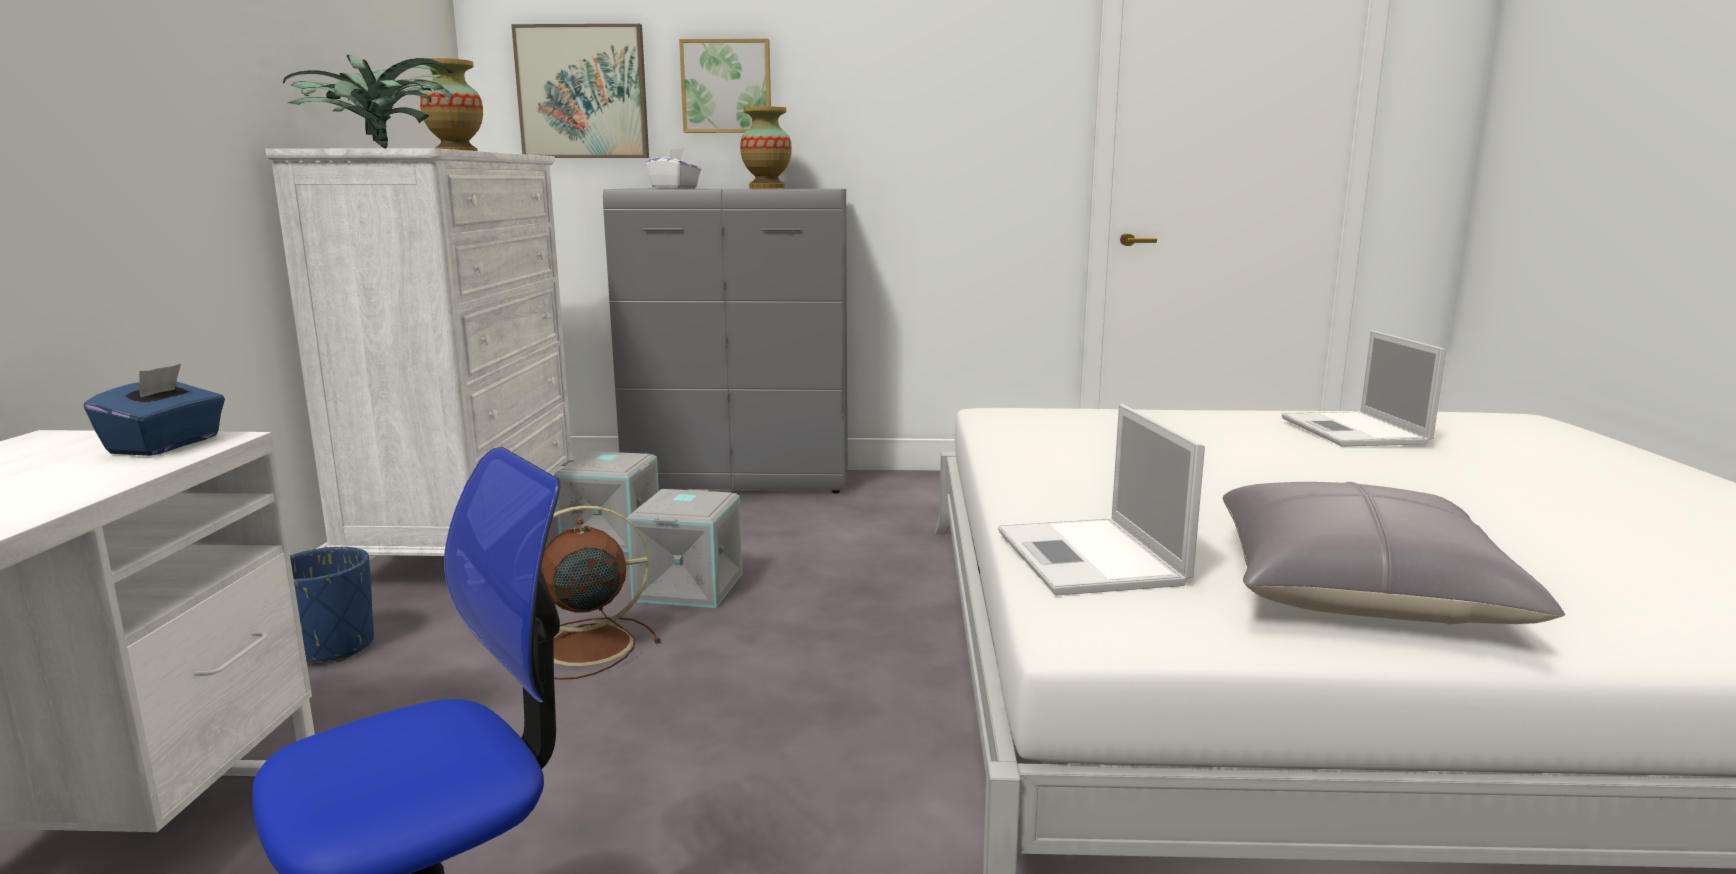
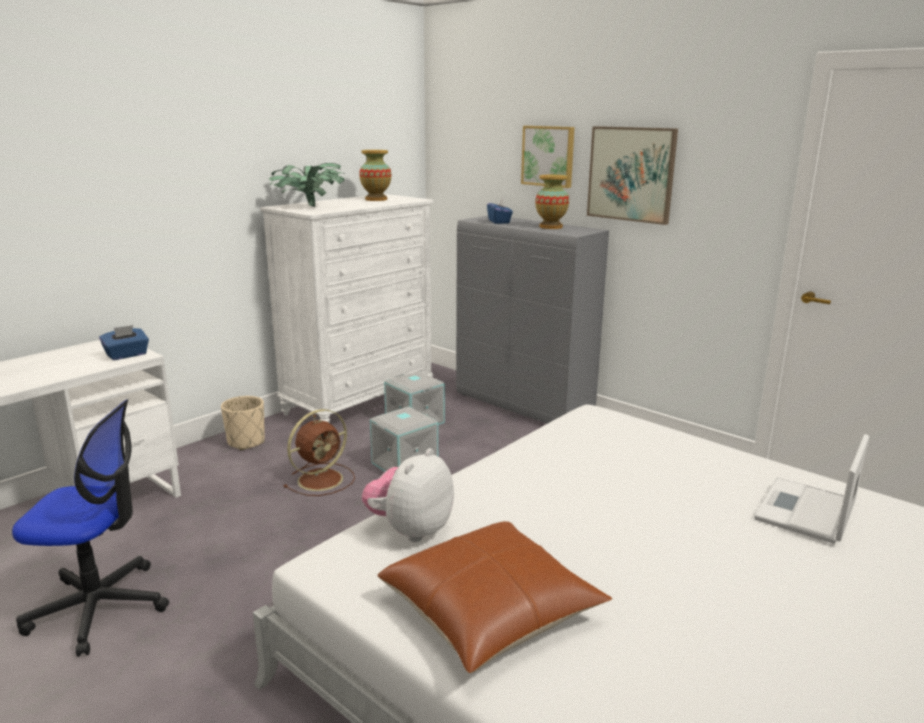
camera: 40 degrees right, 5 degrees up
blue planter [290,547,374,662] -> beige planter [221,396,265,450]
picture [511,24,649,158] -> picture moved to [587,126,678,225]
brown fan [541,505,661,680] -> brown fan turned 120 degrees clockwise [283,409,355,496]
white tissue box [646,148,701,189] -> blue tissue box [487,198,513,224]
laptop [998,404,1205,595] -> plush toy [362,448,454,542]
grey pillow [1223,482,1565,624] -> brown pillow [377,521,612,673]

